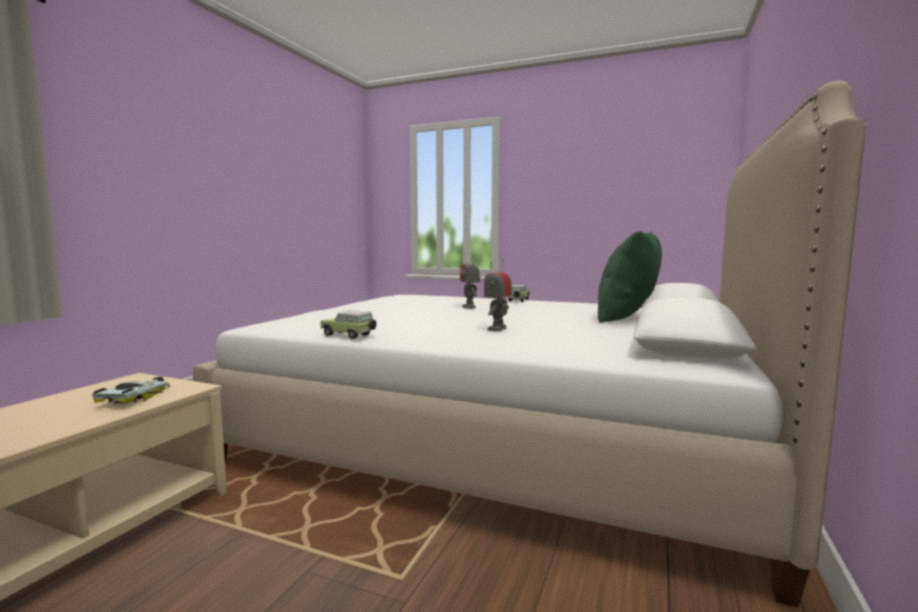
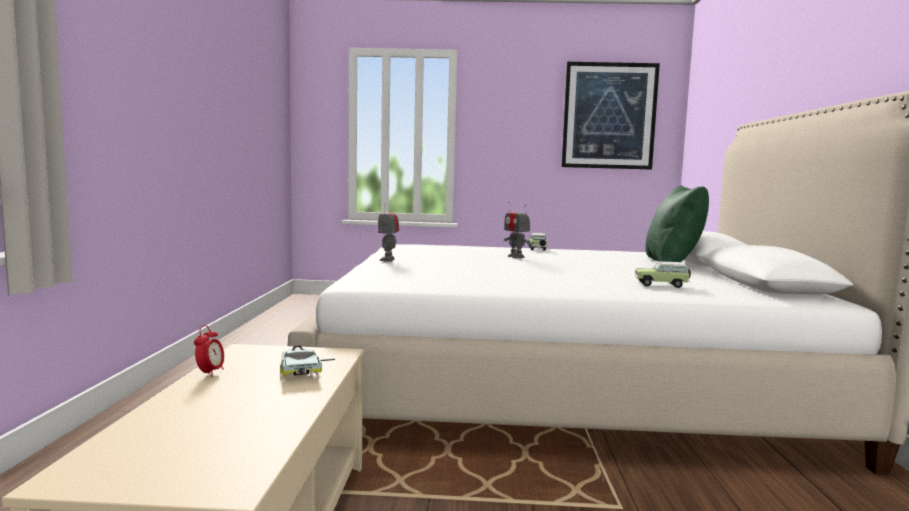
camera: 20 degrees left, 0 degrees up
toy car [320,310,377,339] -> toy car moved to [635,261,691,288]
toy robot [484,259,512,332] -> toy robot moved to [378,201,399,262]
none -> alarm clock [194,325,224,377]
none -> picture [561,62,660,169]

